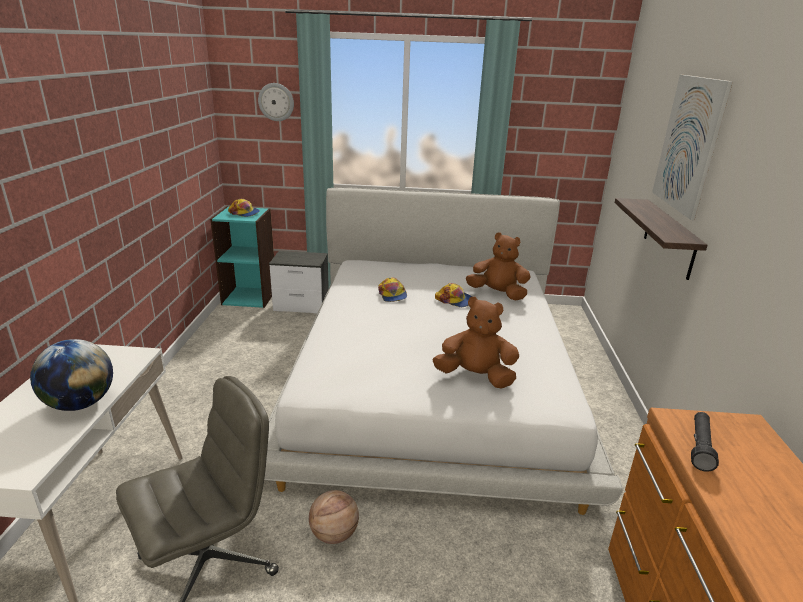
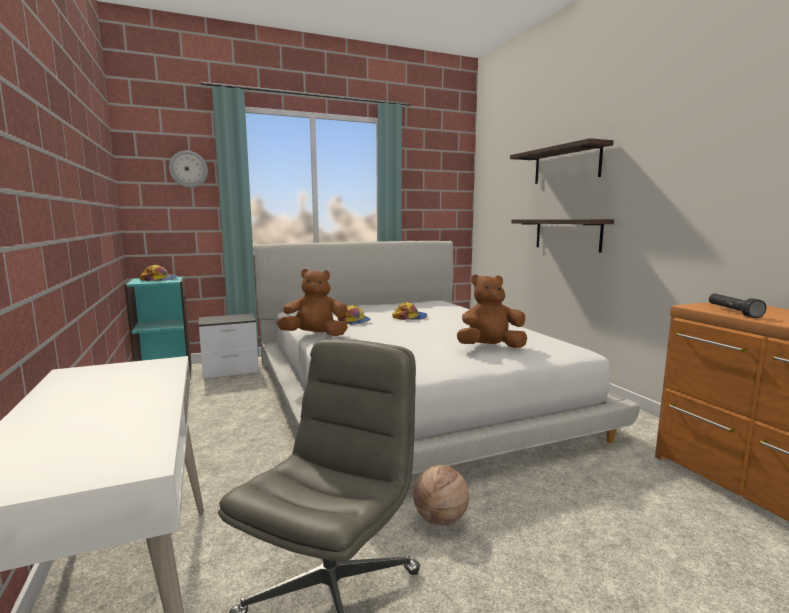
camera: 25 degrees left, 15 degrees down
globe [30,339,113,411] -> none
brown plush toy [466,232,531,301] -> brown plush toy moved to [276,269,348,336]
picture [652,75,733,220] -> shelf [510,138,614,184]

